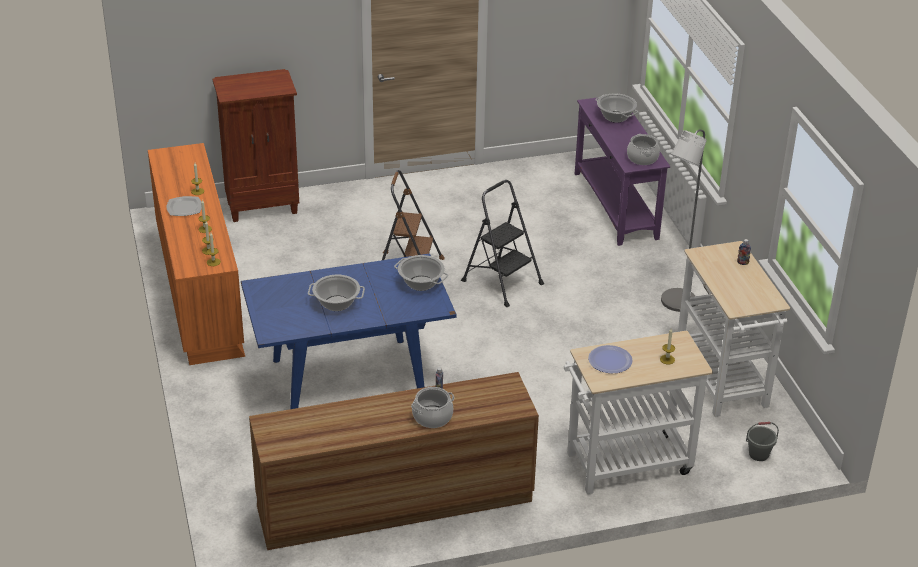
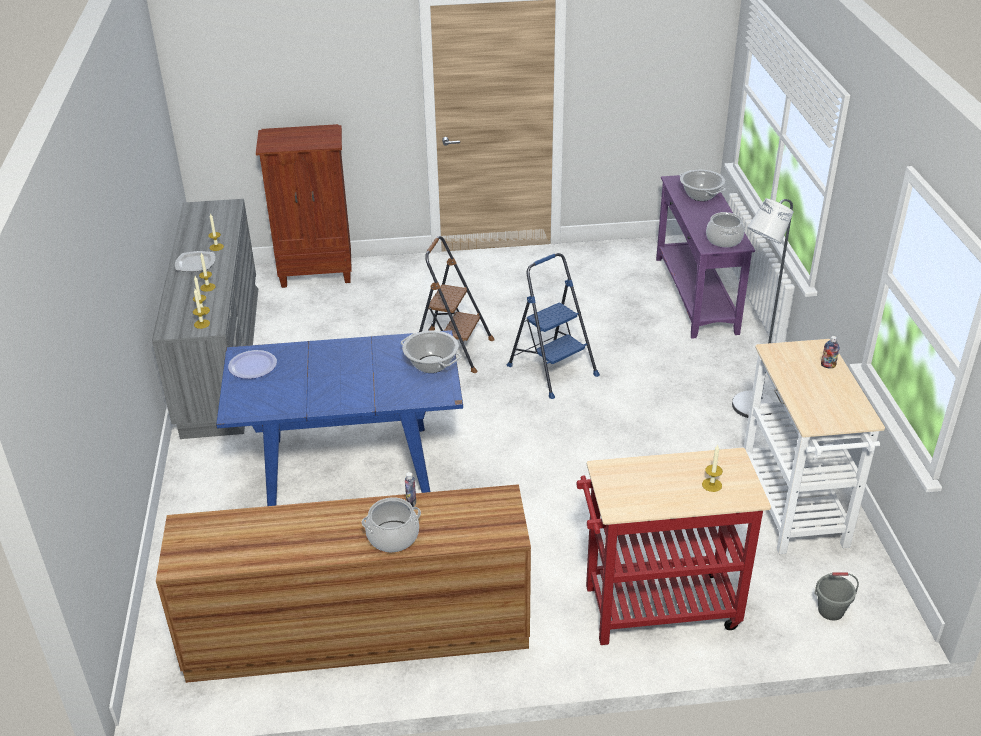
camera: 10 degrees right, 0 degrees up
orange dresser [148,143,245,365] -> grey dresser [152,199,258,439]
cooking pot [308,275,365,311] -> none
black step ladder [461,180,544,307] -> blue step ladder [506,253,600,399]
white cart [564,331,713,494] -> red cart [576,448,771,645]
plate [588,345,633,373] -> plate moved to [228,350,277,379]

